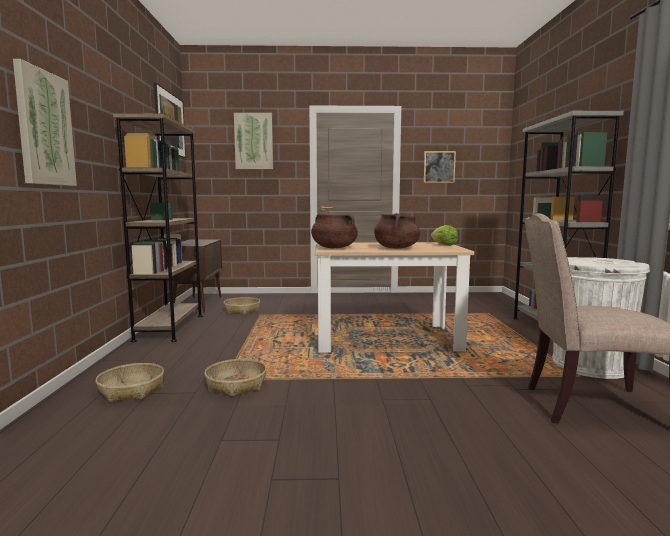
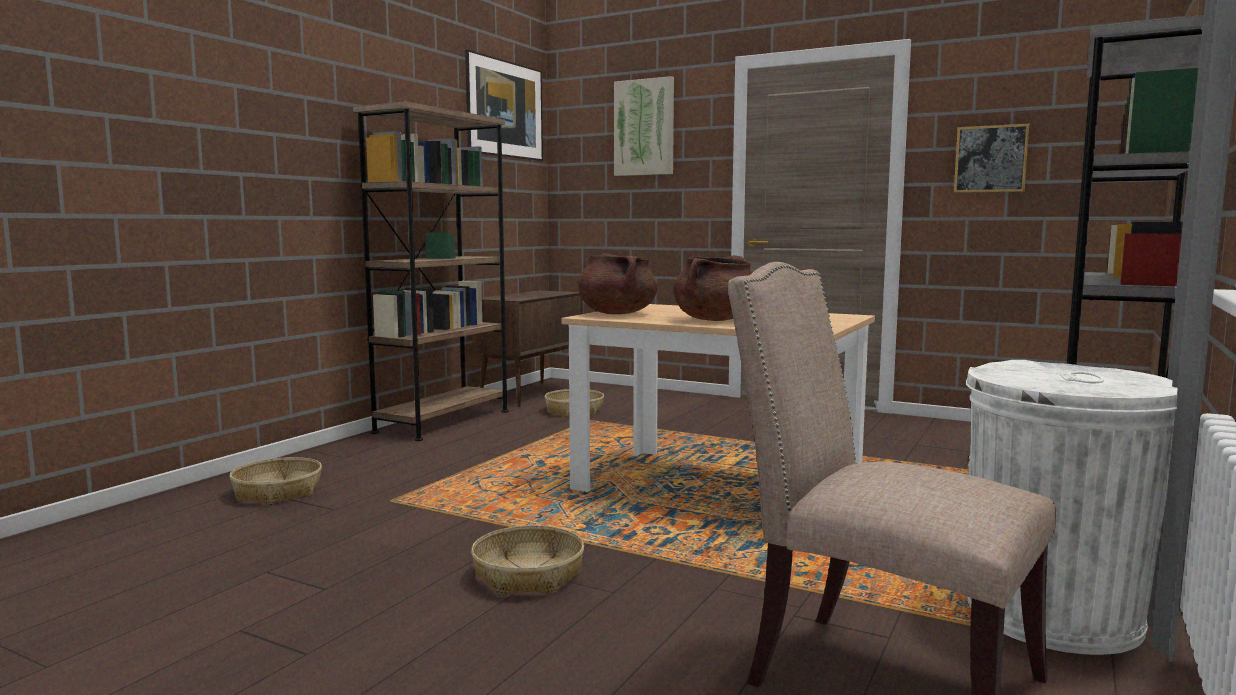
camera: 30 degrees right, 0 degrees up
picture [13,59,77,186] -> none
basket [204,359,267,397] -> basket moved to [471,525,584,595]
lettuce [431,225,458,246] -> none

